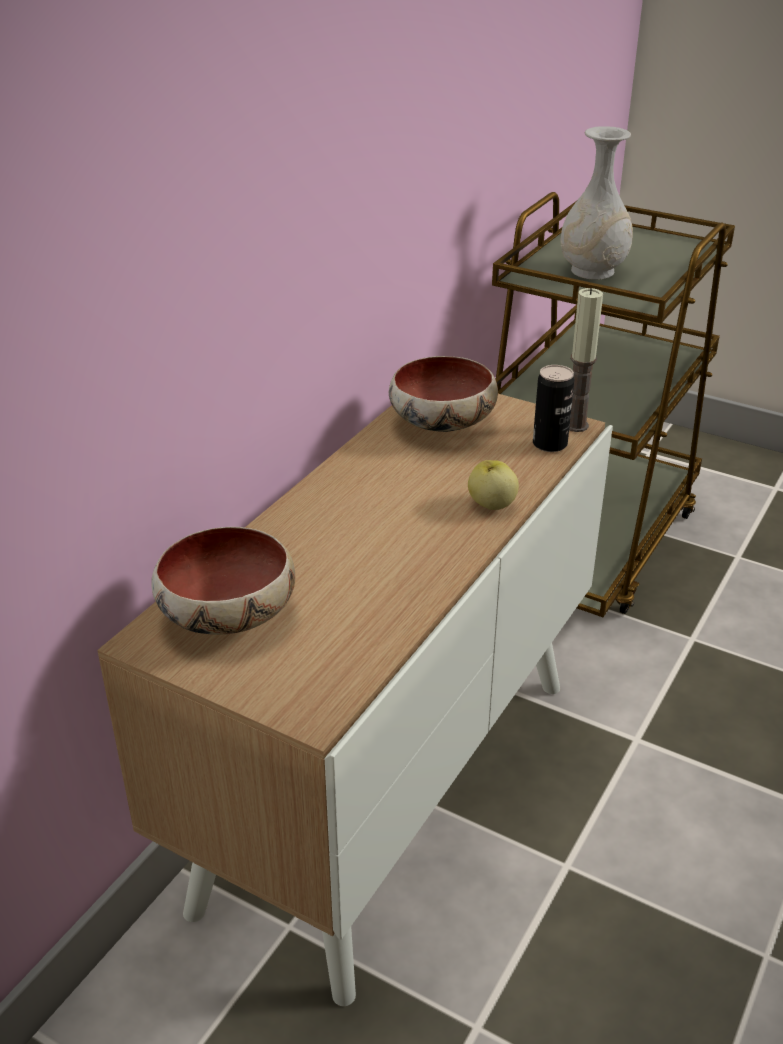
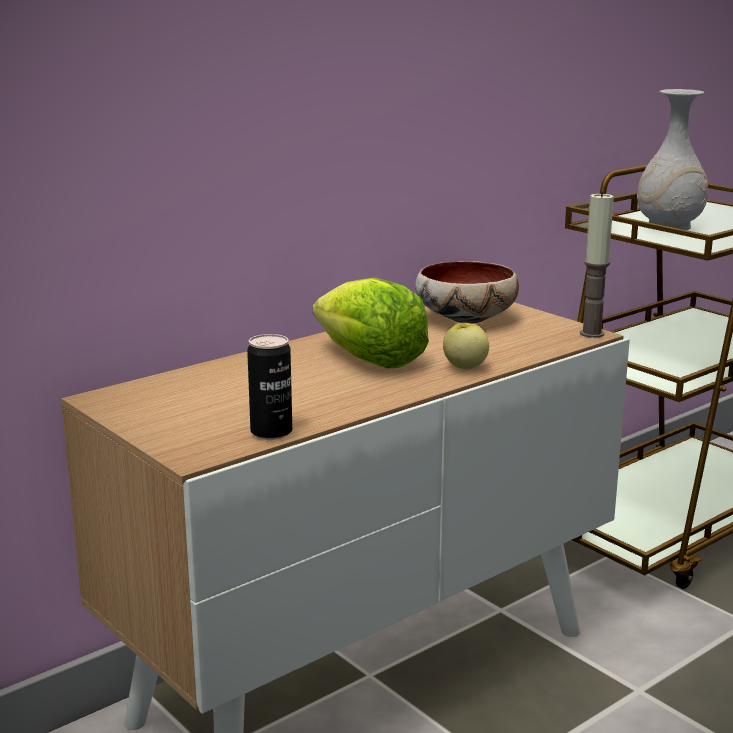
camera: 20 degrees right, 15 degrees down
bowl [152,527,295,635] -> none
can [533,365,574,452] -> can moved to [247,334,292,439]
none -> lettuce [313,278,429,368]

